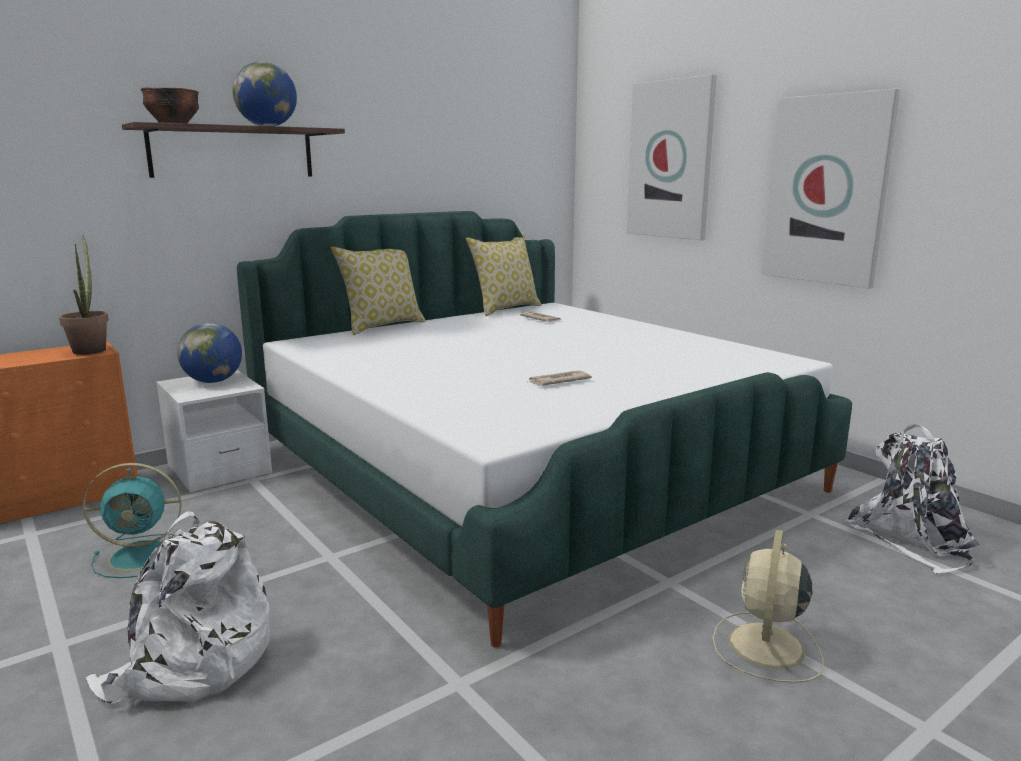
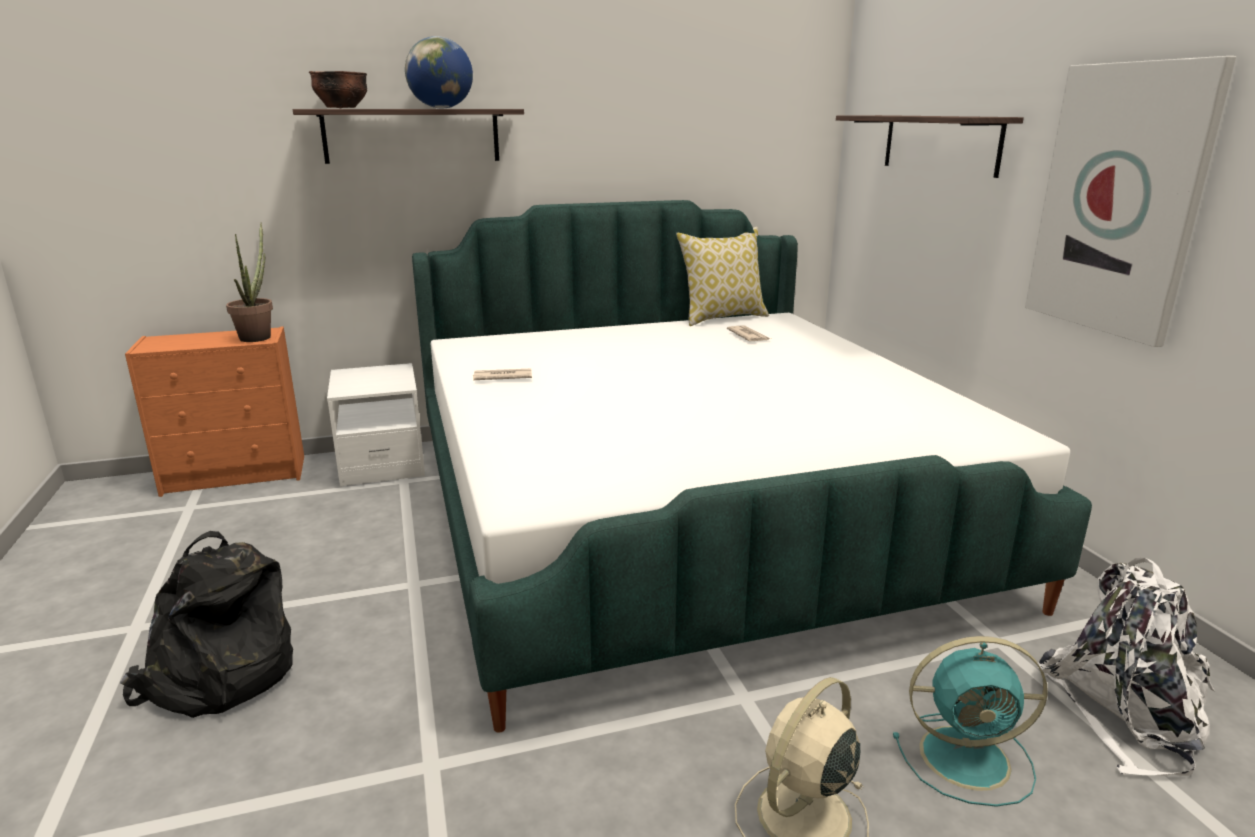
camera: 20 degrees right, 5 degrees up
turquoise fan [83,463,182,578] -> turquoise fan moved to [893,636,1048,807]
white backpack [85,511,270,709] -> black backpack [120,531,293,718]
globe [177,323,242,383] -> none
pillow [331,247,426,335] -> none
newspaper [529,370,592,386] -> newspaper moved to [473,369,532,380]
picture [627,74,717,240] -> shelf [836,115,1024,178]

